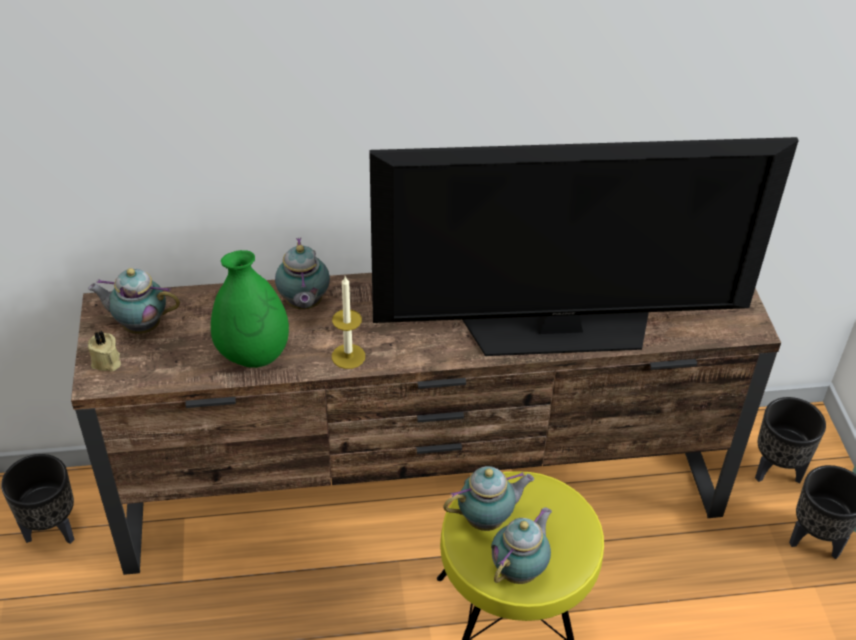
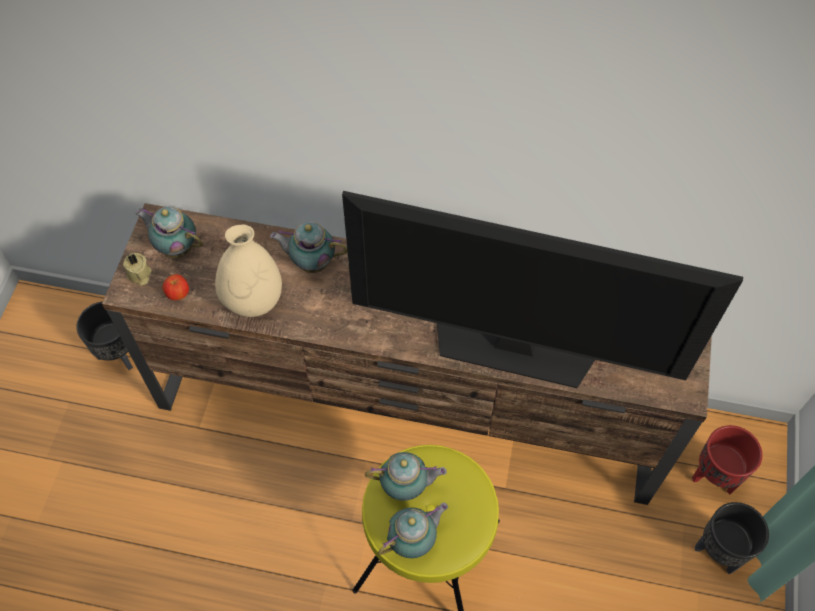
camera: 20 degrees right, 15 degrees up
green vase [211,250,289,368] -> beige vase [215,225,282,317]
teapot [275,237,330,310] -> teapot turned 90 degrees clockwise [270,222,348,273]
candle [332,276,365,369] -> none
black planter [755,397,826,483] -> red planter [692,425,762,495]
none -> apple [163,274,189,300]

